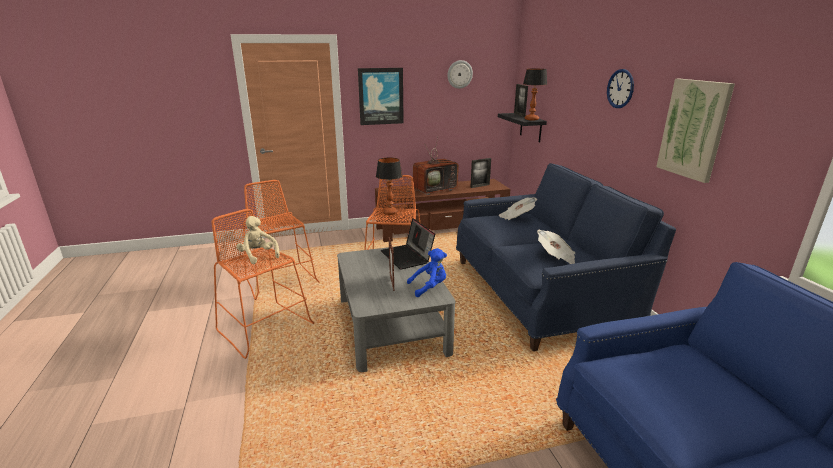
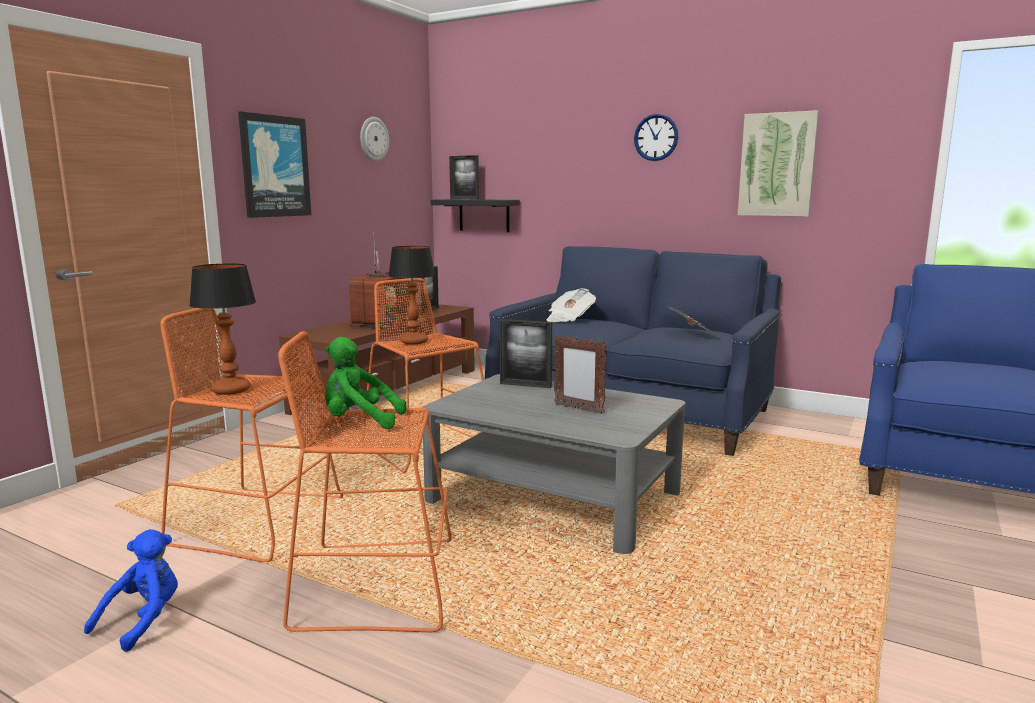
camera: 45 degrees left, 10 degrees down
beige plush toy [236,216,280,264] -> green plush toy [325,337,406,429]
laptop [381,218,435,270] -> picture frame [500,319,552,388]
blue plush toy [407,248,447,297] -> blue plush toy moved to [84,529,178,652]
table lamp [523,69,547,120] -> table lamp moved to [189,263,256,395]

